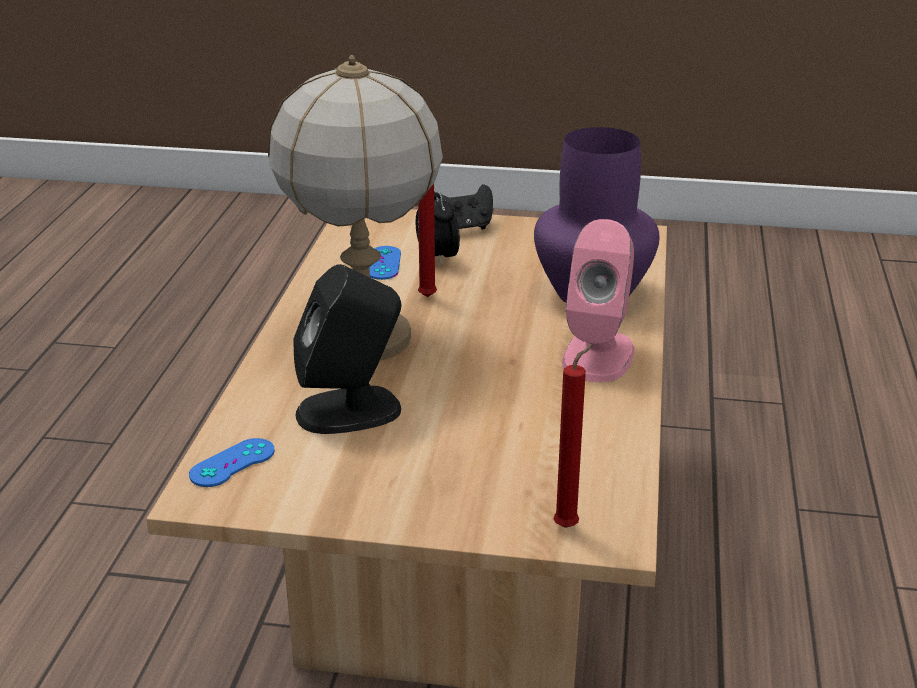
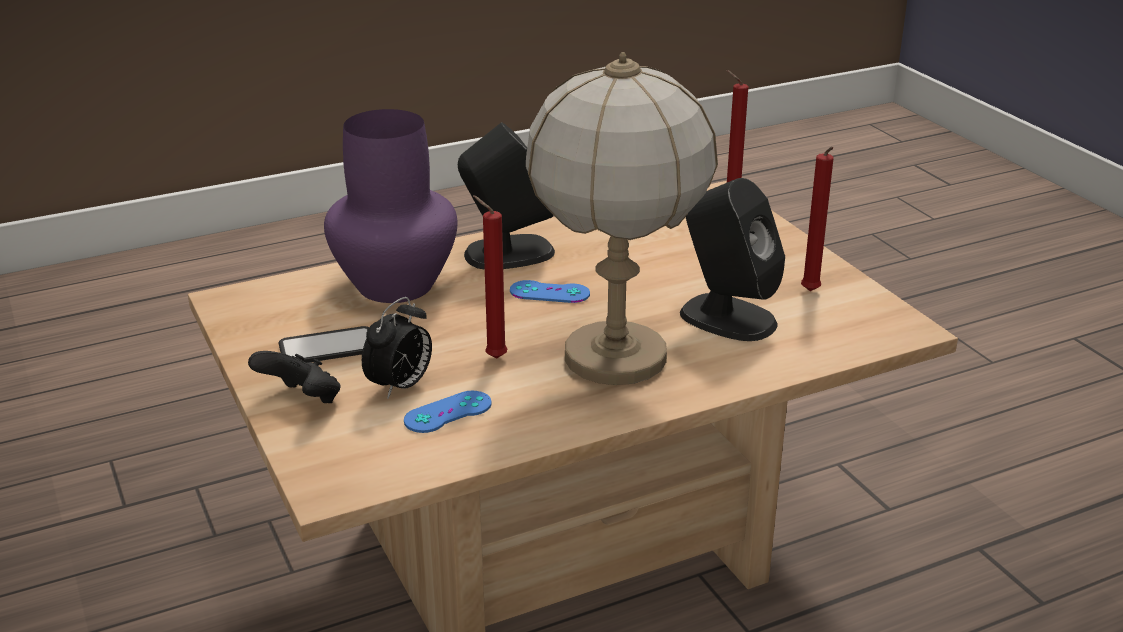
camera: 125 degrees left, 0 degrees up
blue game controller [189,438,275,487] -> blue game controller moved to [510,280,590,303]
pink speaker [562,219,634,382] -> black speaker [458,123,555,270]
none -> phone [279,326,369,363]
none -> red candle [801,147,834,291]

